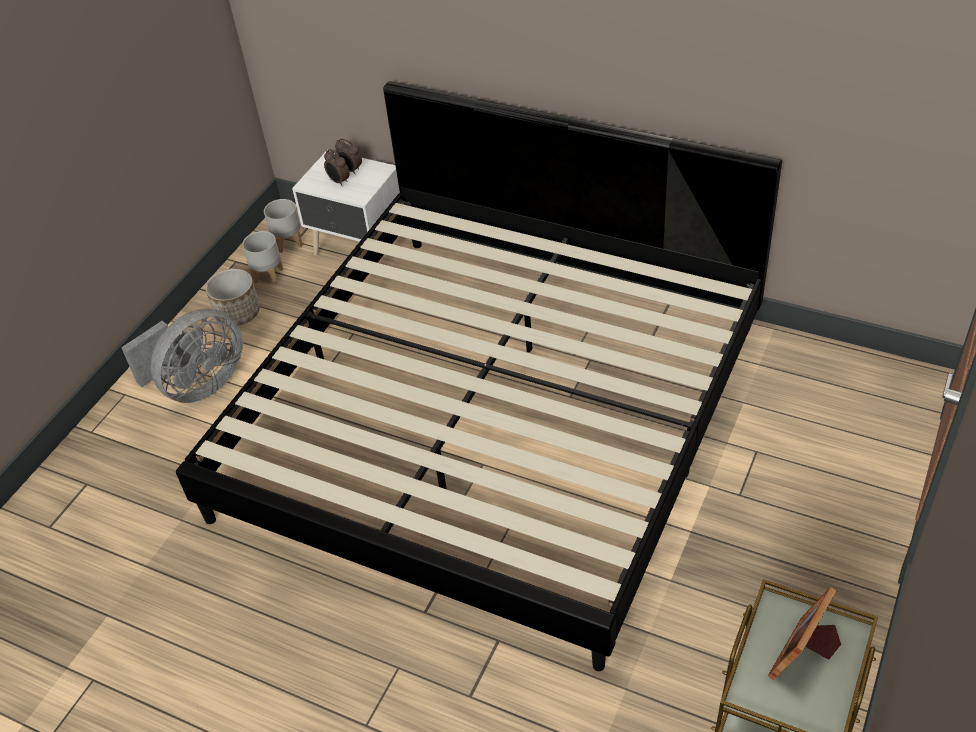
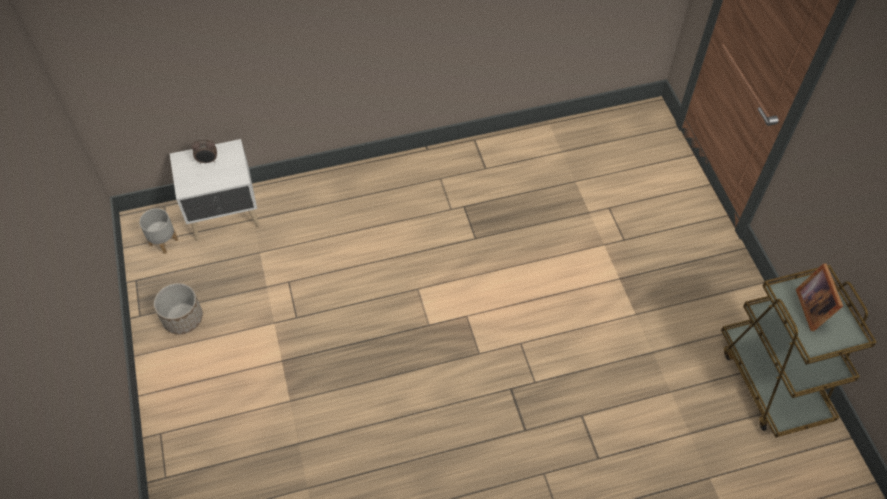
camera: 45 degrees left, 10 degrees up
grey fan [121,309,243,403] -> none
bed [176,81,782,671] -> none
grey planter [242,231,284,285] -> none
alarm clock [324,149,350,186] -> none

